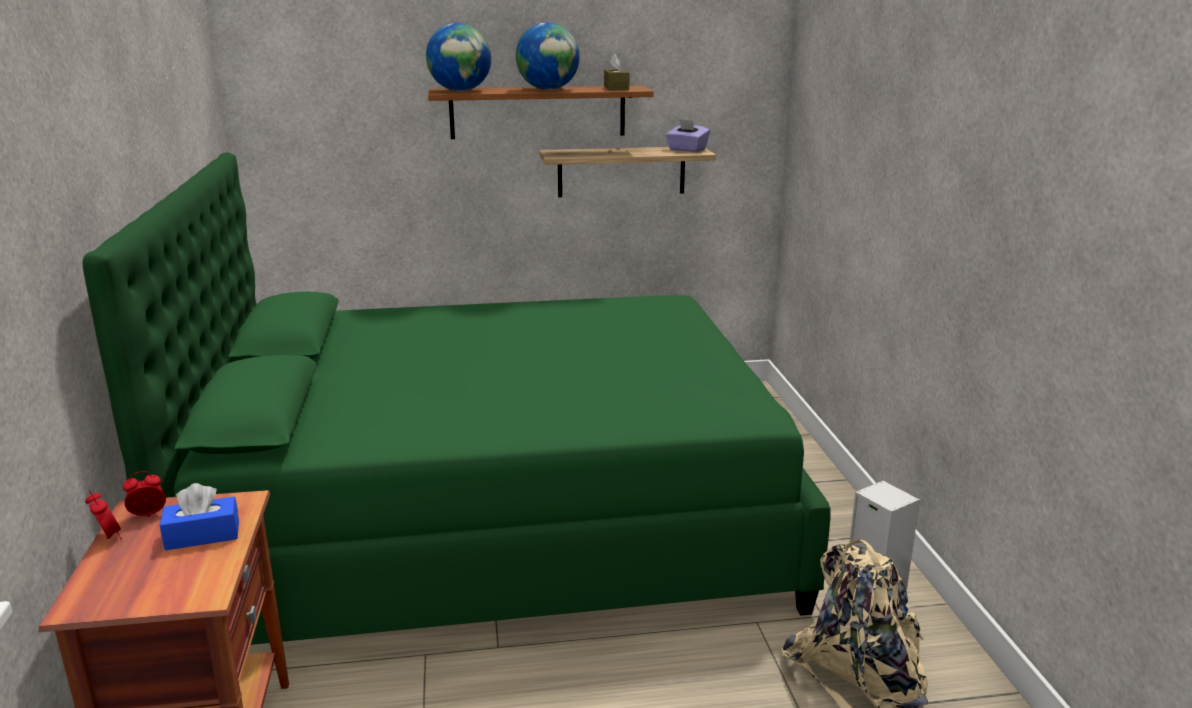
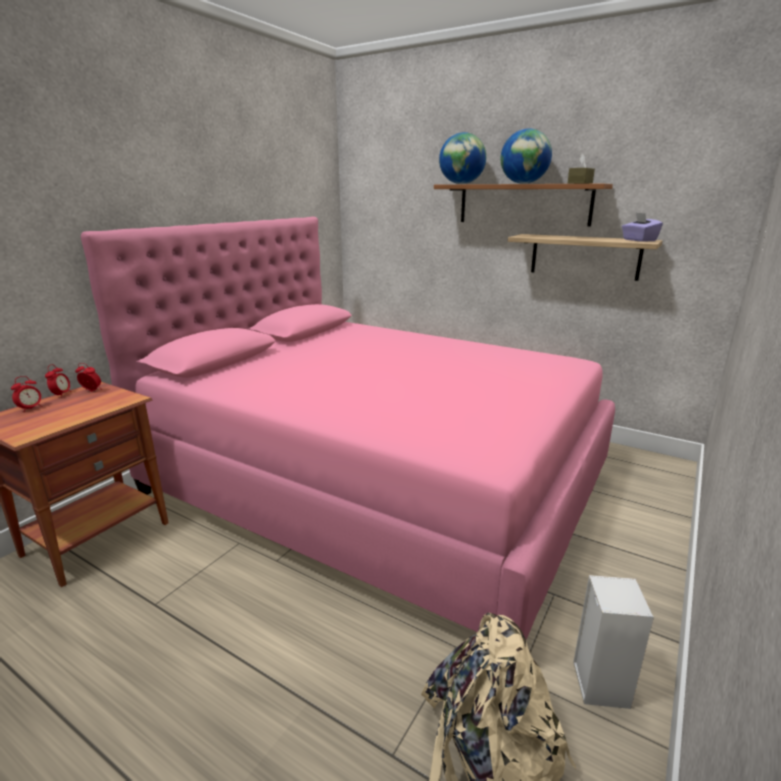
camera: 40 degrees right, 0 degrees up
green bed [83,152,831,645] -> pink bed [81,217,615,639]
blue tissue box [160,483,239,550] -> none
none -> alarm clock [11,376,42,412]

